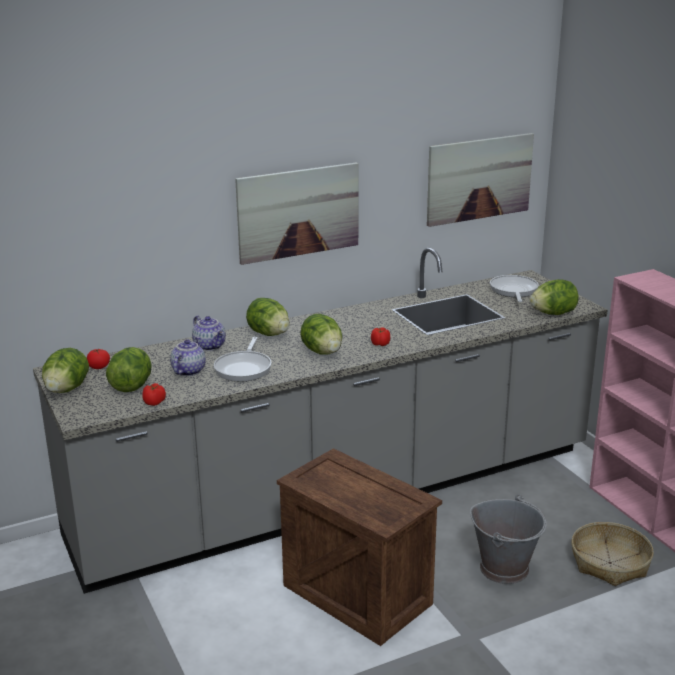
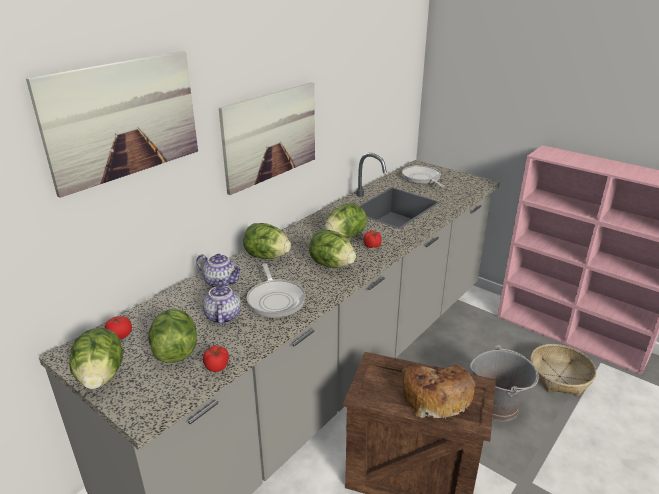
camera: 25 degrees left, 5 degrees up
picture [427,133,534,227] -> picture moved to [26,51,198,198]
lettuce [530,279,578,315] -> lettuce moved to [324,204,367,238]
none -> bread [402,364,476,419]

